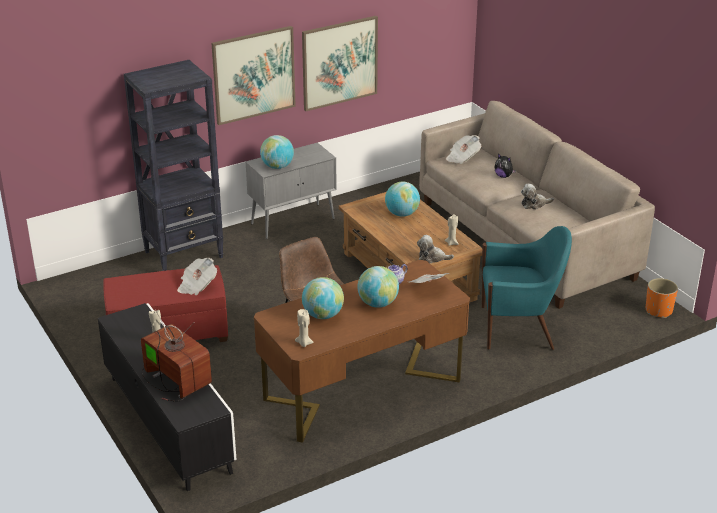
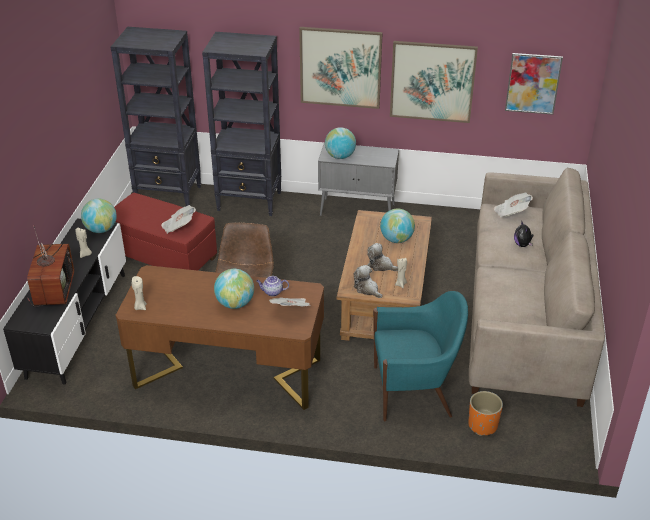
camera: 40 degrees right, 5 degrees up
globe [302,277,344,319] -> globe moved to [81,198,117,233]
turquoise armchair [482,226,572,350] -> turquoise armchair turned 45 degrees counterclockwise [373,291,468,421]
plush toy [521,184,554,209] -> plush toy moved to [367,243,398,271]
orange planter [646,278,678,318] -> orange planter moved to [468,391,503,436]
none -> black bookcase [111,27,201,207]
none -> picture [505,53,563,115]

